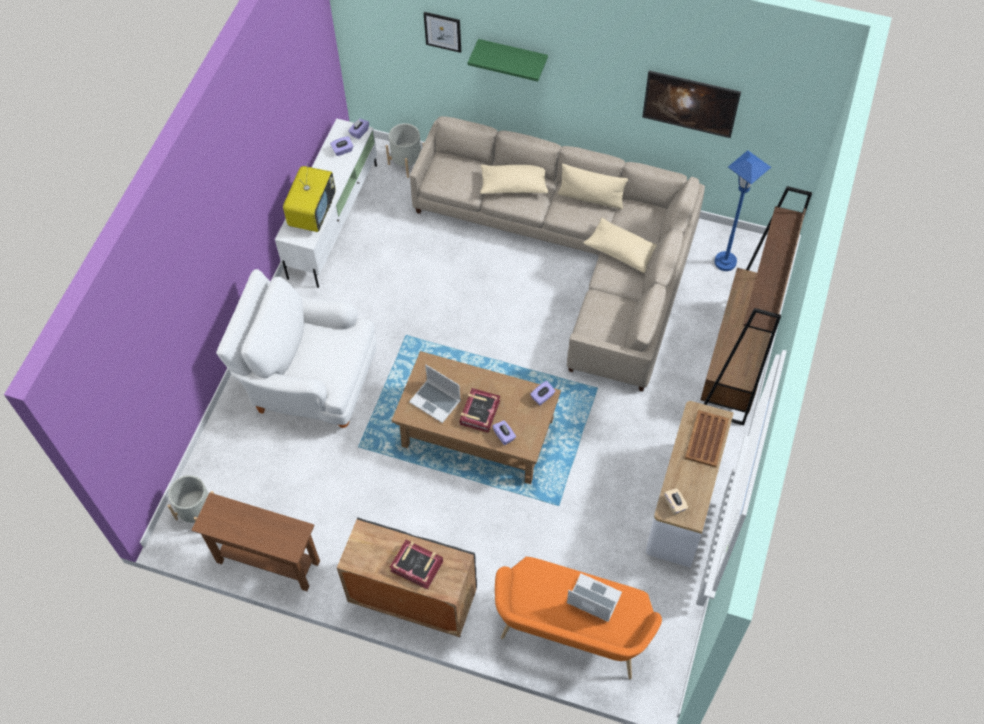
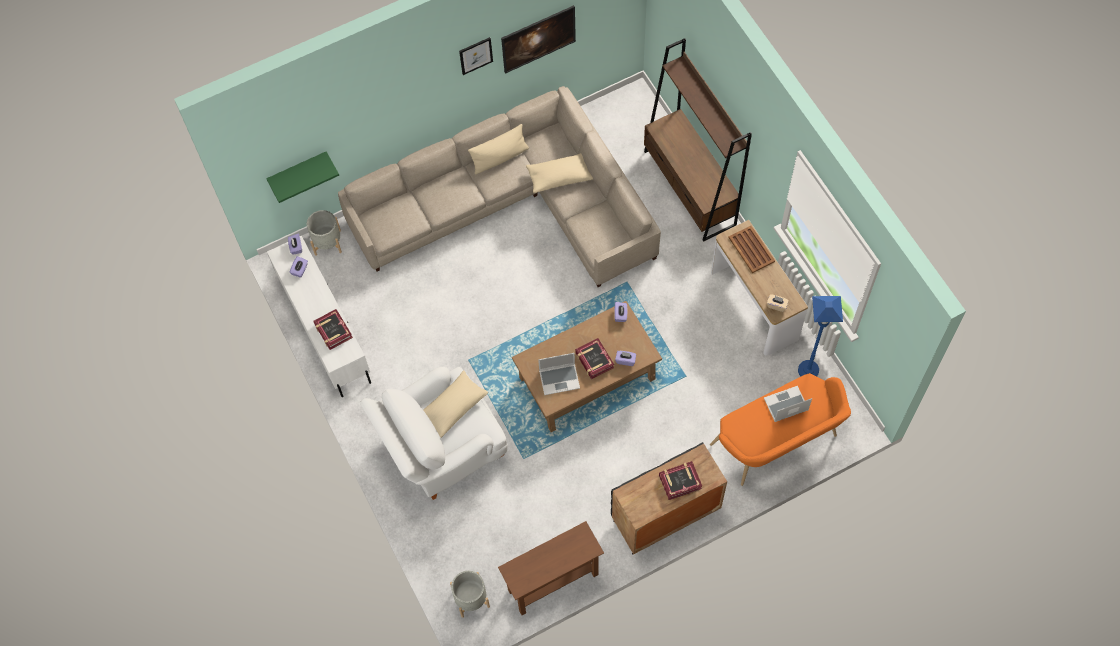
camera: 45 degrees left, 5 degrees up
television [283,163,336,232] -> book [313,309,353,350]
picture [424,12,461,53] -> picture moved to [459,37,493,75]
green shelf [468,39,548,82] -> green shelf moved to [266,151,339,203]
beige pillow [480,165,548,194] -> beige pillow moved to [423,370,488,438]
blue floor lamp [715,150,771,271] -> blue floor lamp moved to [798,296,843,377]

